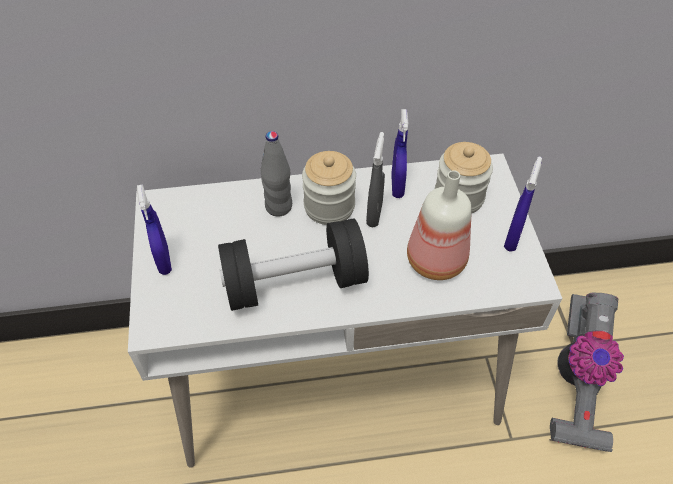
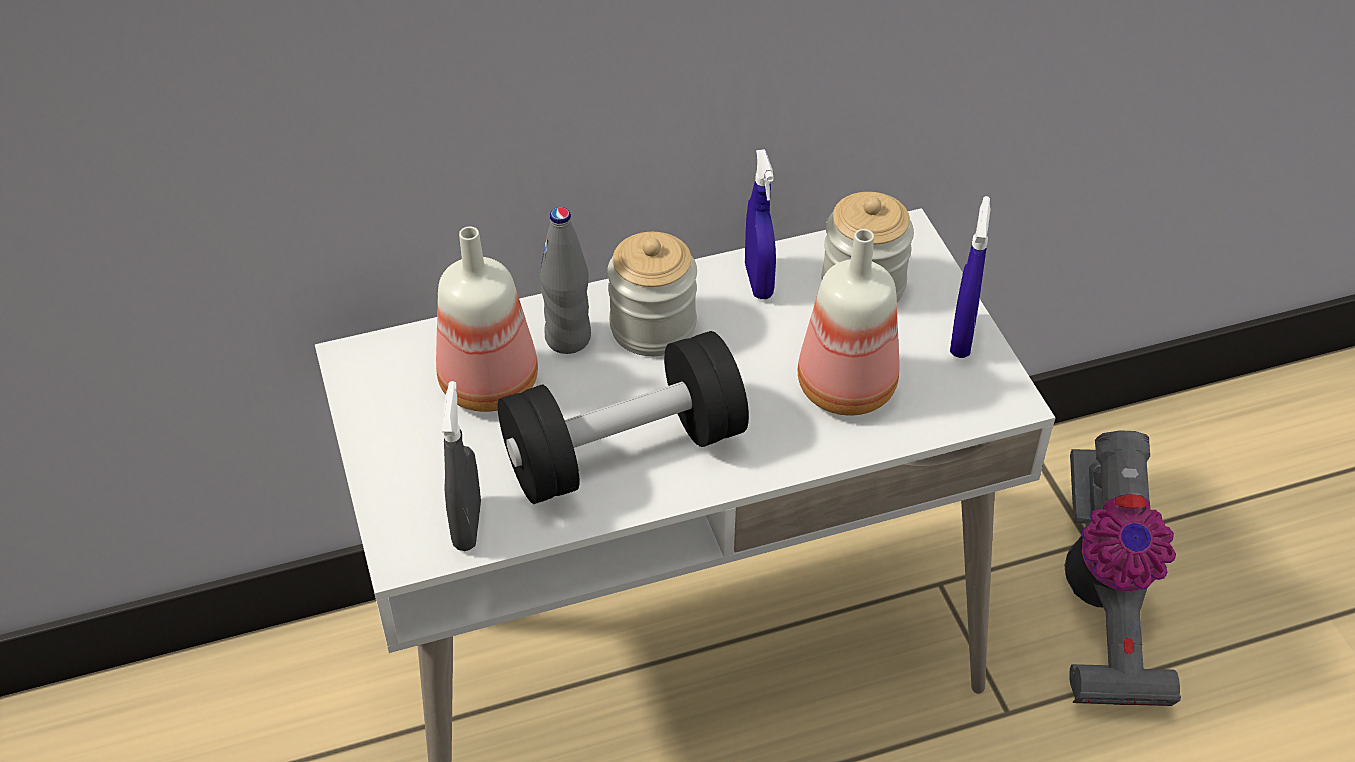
camera: 10 degrees left, 5 degrees down
blue spray bottle [137,184,172,275] -> none
grey spray bottle [366,132,385,227] -> grey spray bottle moved to [441,381,481,551]
none -> bottle [436,226,538,412]

